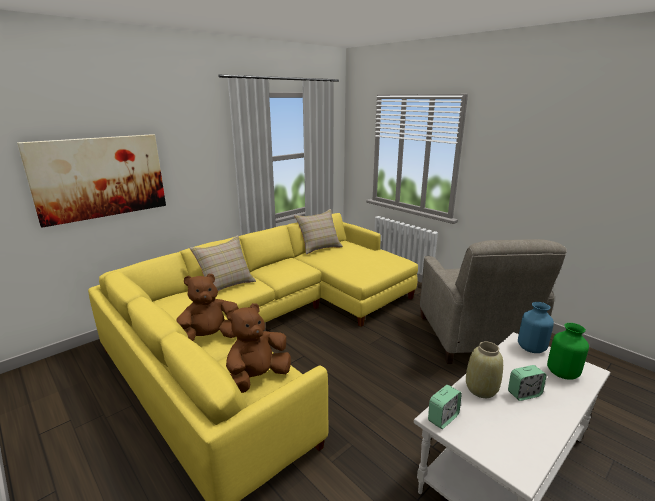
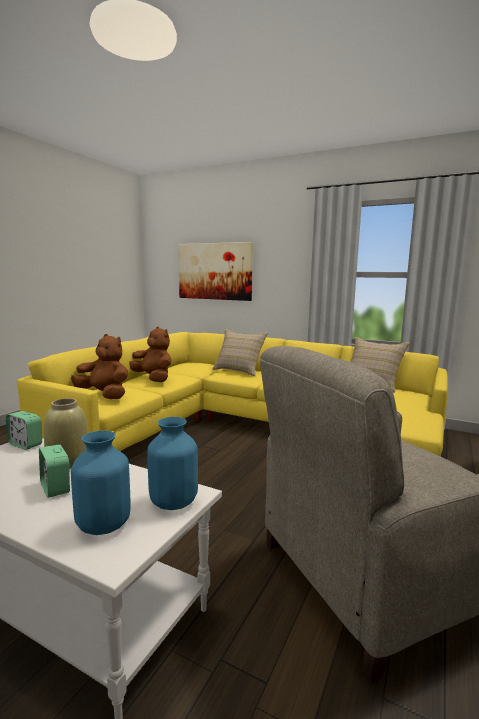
camera: 70 degrees right, 10 degrees down
green vase [547,323,589,380] -> blue vase [71,431,131,535]

